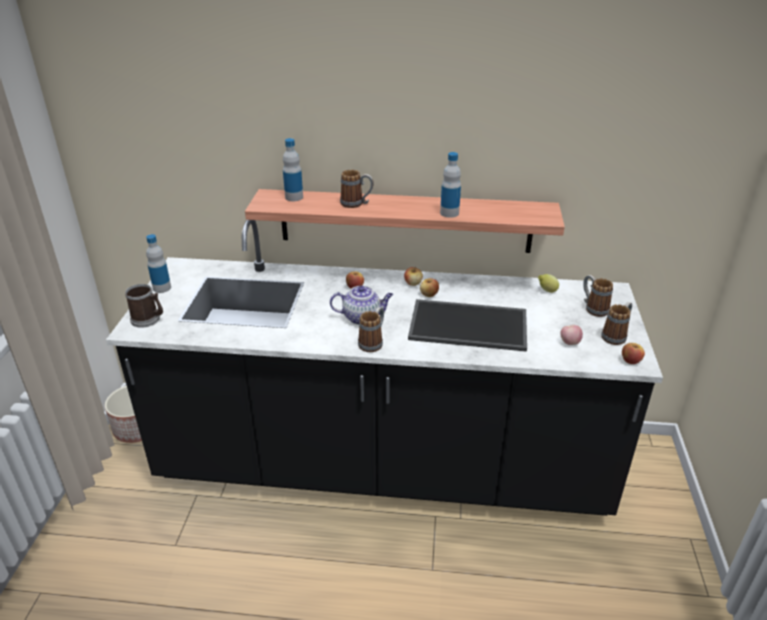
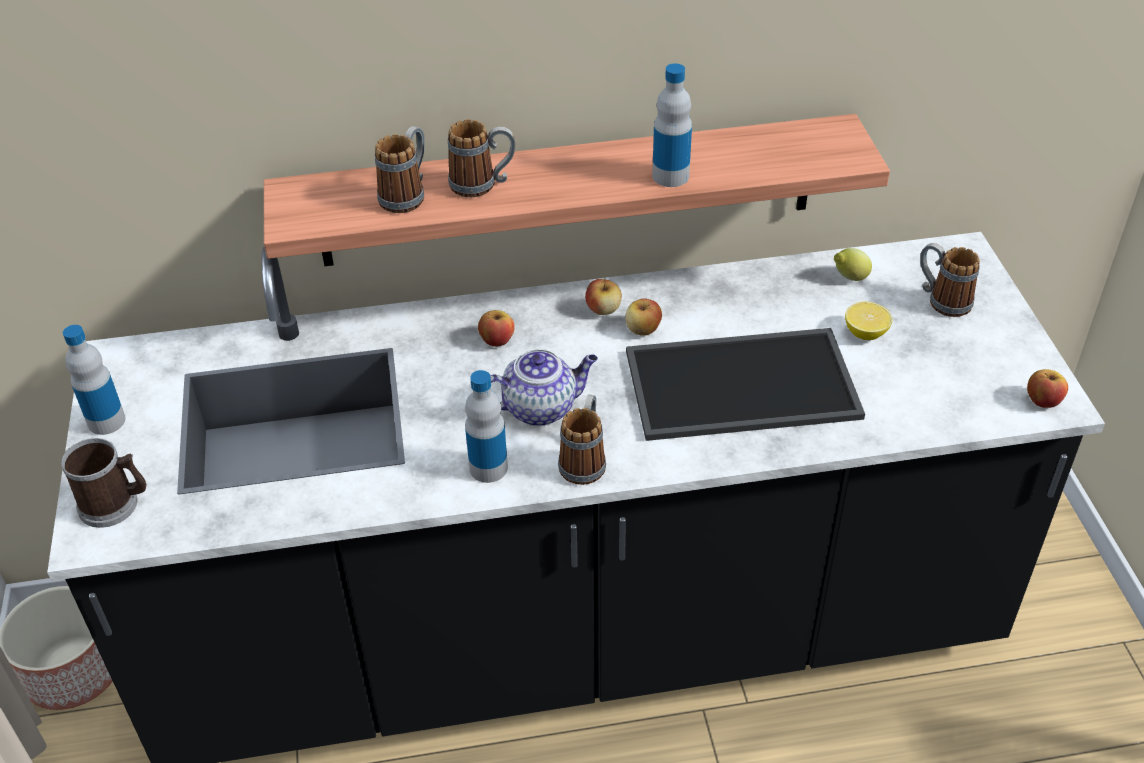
camera: 15 degrees left, 10 degrees up
bottle [283,138,303,201] -> bottle moved to [465,370,508,483]
apple [560,325,583,345] -> none
mug [601,302,632,345] -> mug moved to [375,126,425,213]
none -> lemon [845,301,893,340]

